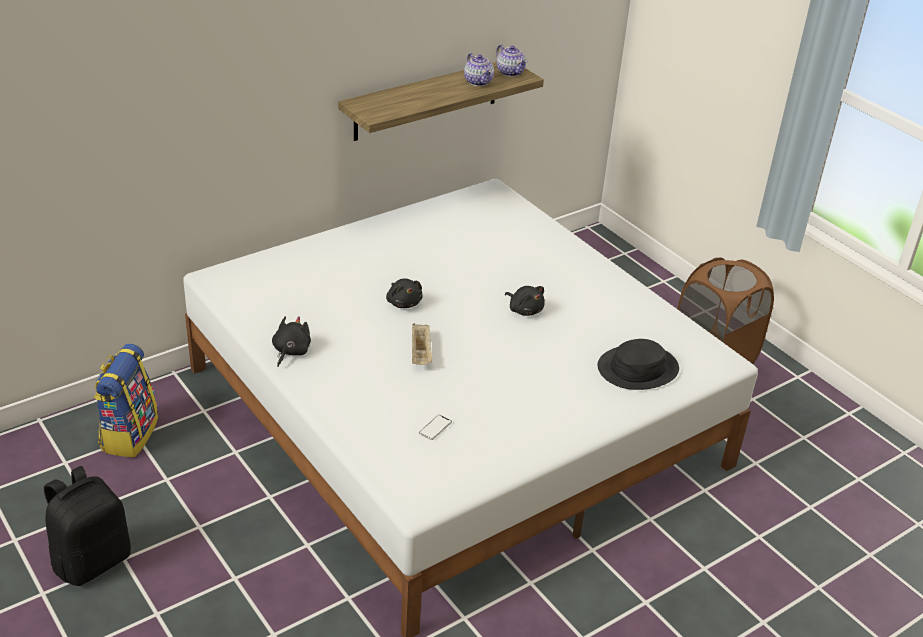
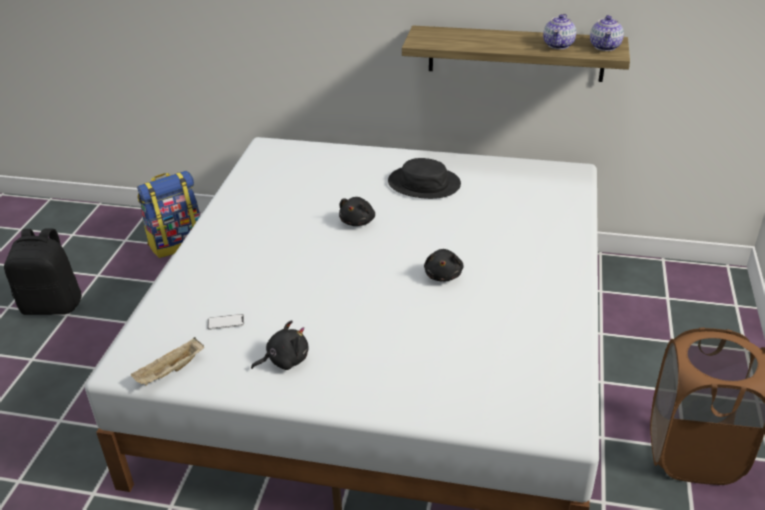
camera: 50 degrees right, 0 degrees up
black plush toy [272,316,311,367] -> black plush toy moved to [251,320,309,370]
beige tray [412,323,432,365] -> beige tray moved to [131,337,204,386]
black hat [598,339,679,390] -> black hat moved to [388,158,461,199]

